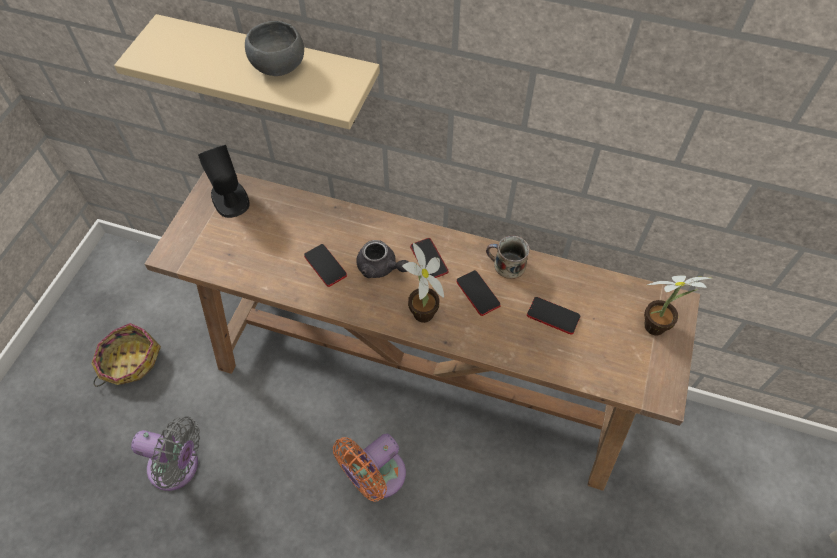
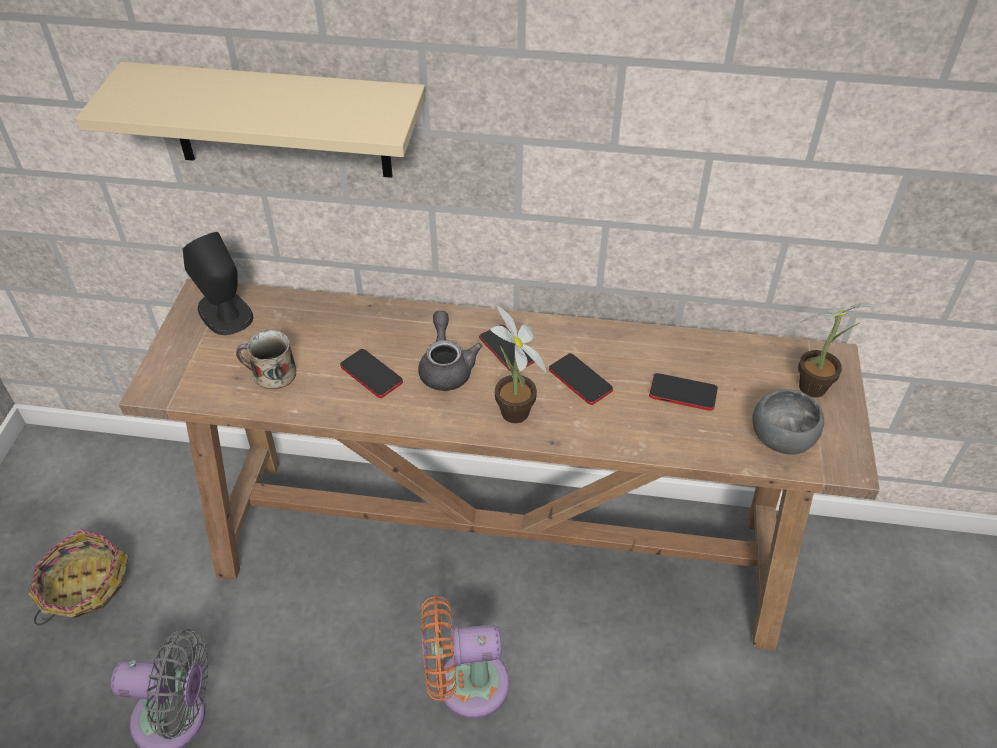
camera: 10 degrees left, 10 degrees down
grey bowl [245,21,304,76] -> grey bowl moved to [752,389,824,455]
orange fan [333,434,406,502] -> orange fan turned 45 degrees clockwise [421,596,510,718]
grey teapot [356,240,408,278] -> grey teapot turned 120 degrees counterclockwise [418,311,482,391]
mug [486,235,530,279] -> mug moved to [236,330,296,389]

